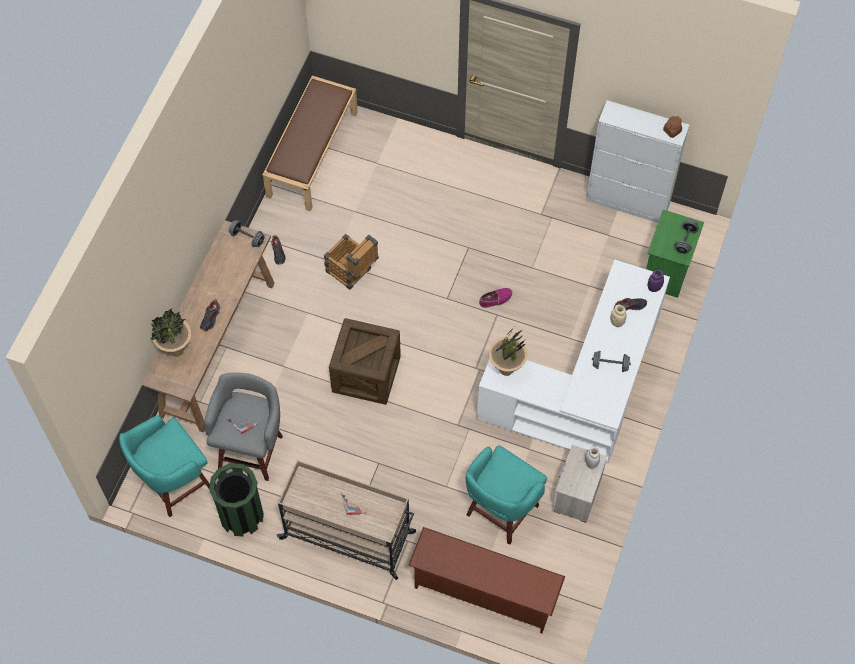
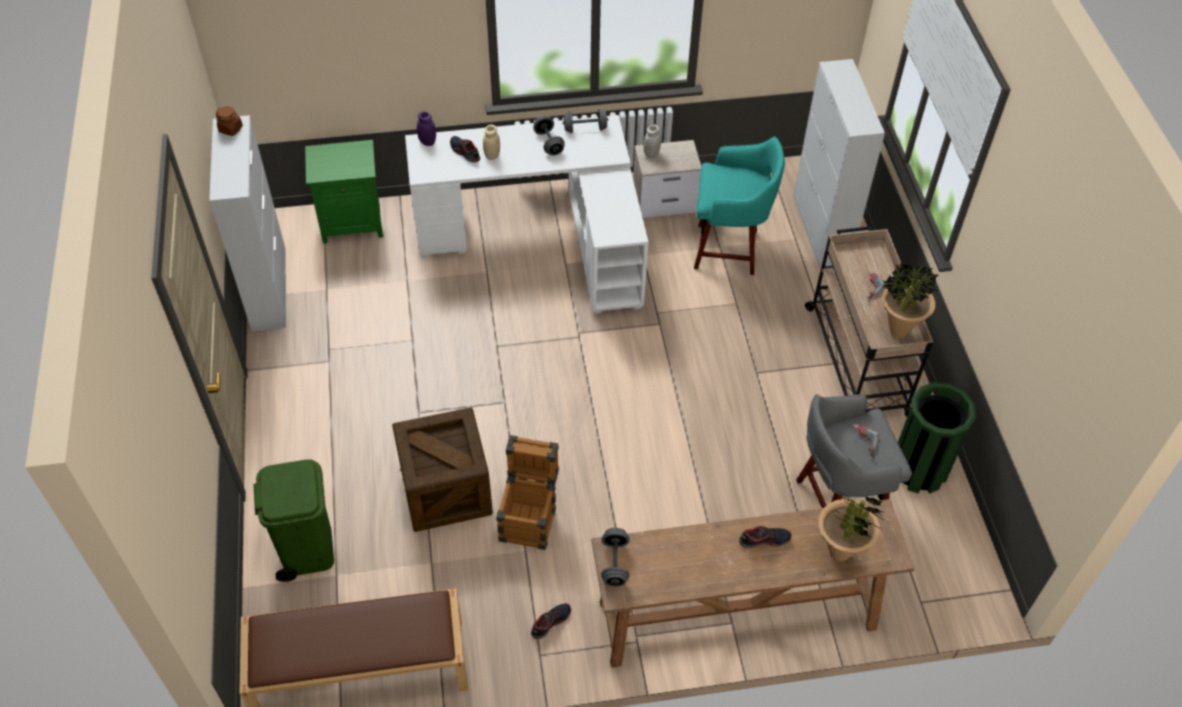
camera: 120 degrees left, 10 degrees down
turquoise stool [119,415,210,517] -> none
crate [329,318,401,405] -> crate moved to [392,407,493,532]
brown shoe rack [408,527,565,634] -> white cabinet [793,59,885,268]
shoe [479,288,512,308] -> none
potted plant [488,327,528,376] -> potted plant moved to [882,263,938,339]
grey dumbbell [675,219,699,254] -> grey dumbbell moved to [563,109,608,133]
none -> green trash can [254,459,334,582]

